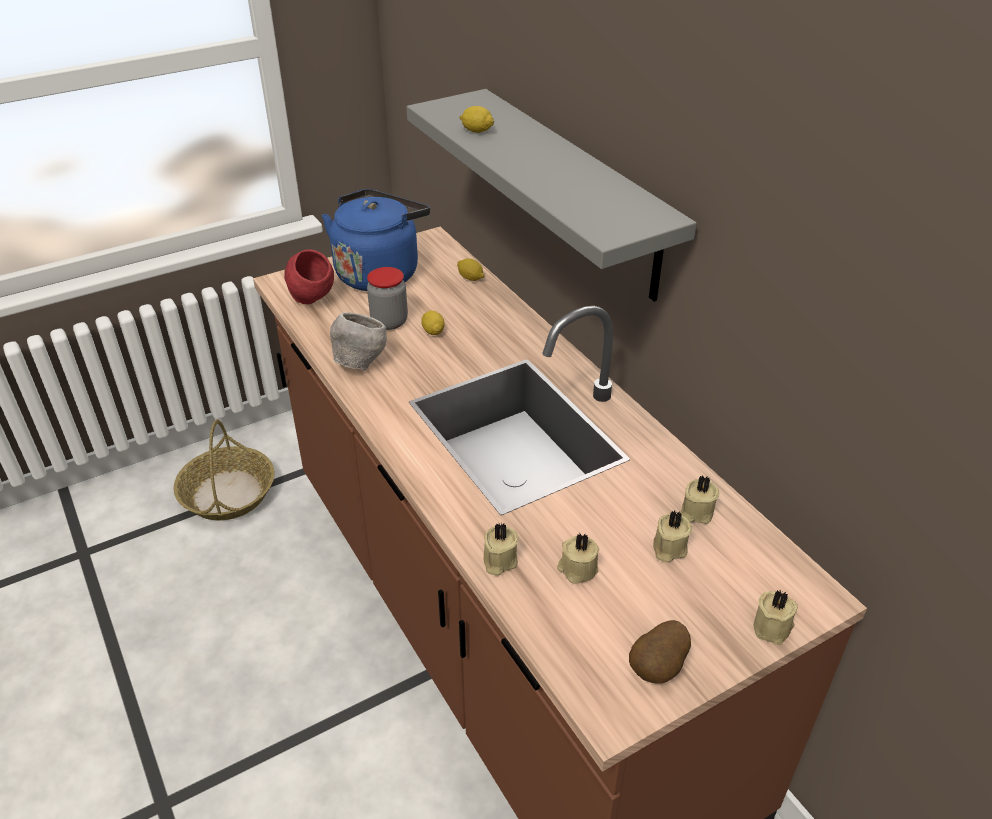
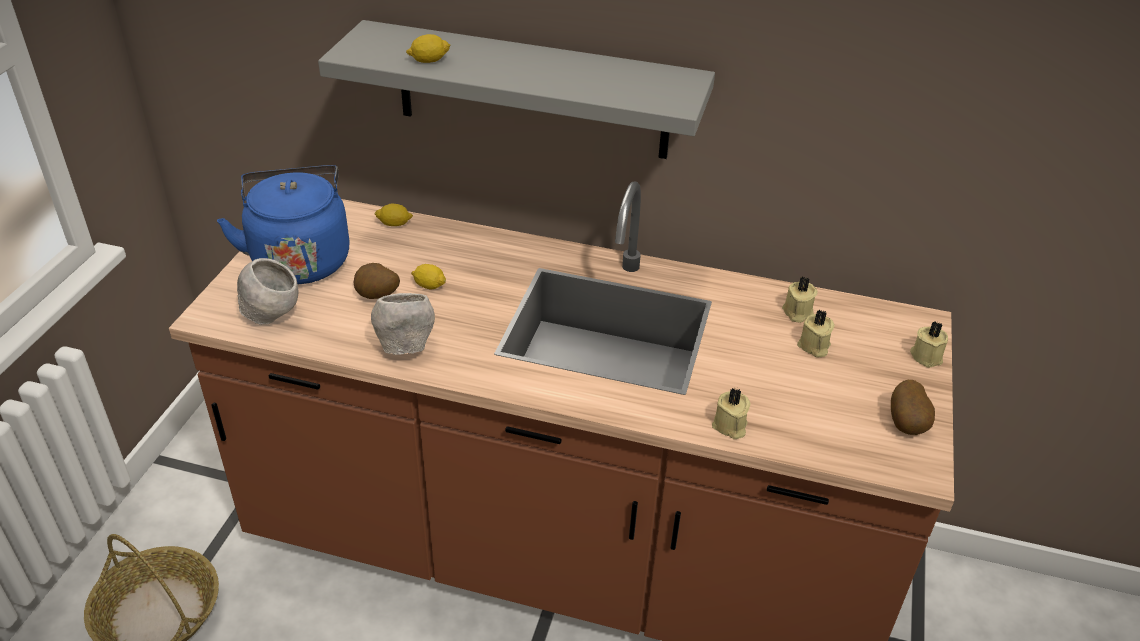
camera: 45 degrees left, 0 degrees up
red bowl [284,249,334,304] -> grey bowl [237,258,298,325]
jar [367,267,408,330] -> potato [354,263,400,299]
beige candle [557,533,599,583] -> none

